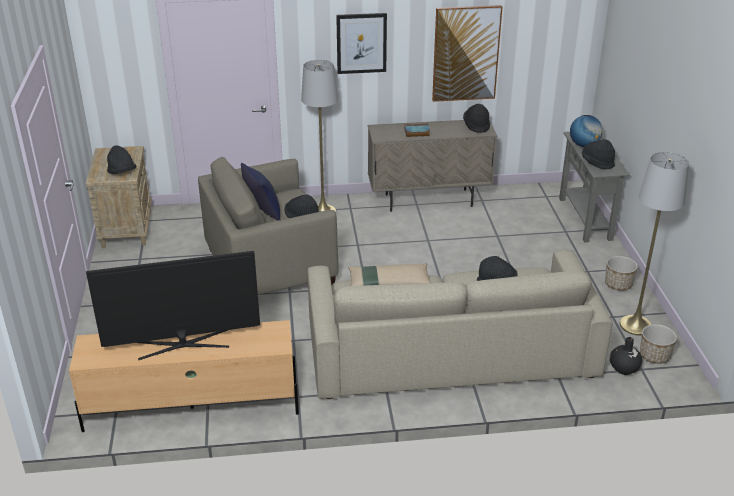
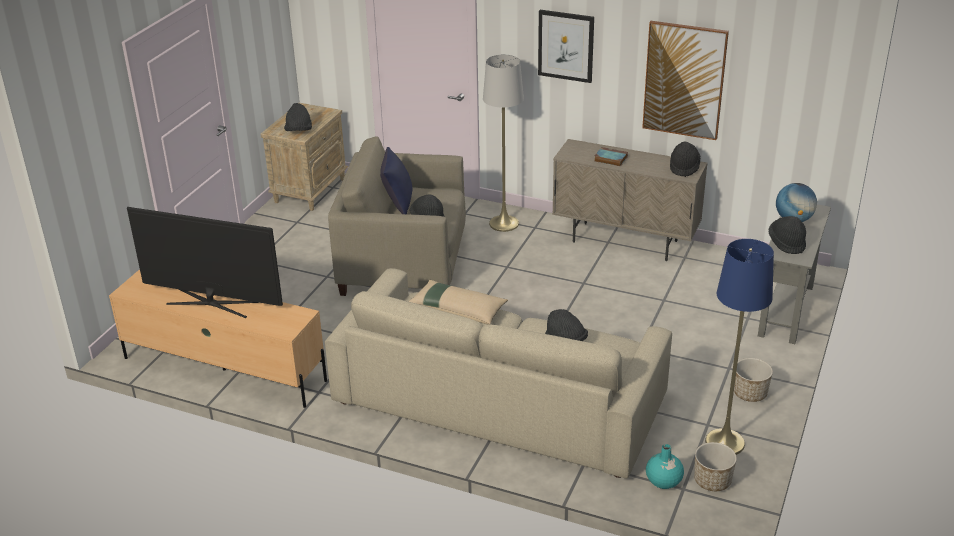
camera: 30 degrees right, 0 degrees up
black vase [610,337,642,375] -> turquoise vase [646,444,684,489]
grey floor lamp [620,152,689,336] -> blue floor lamp [705,239,774,455]

